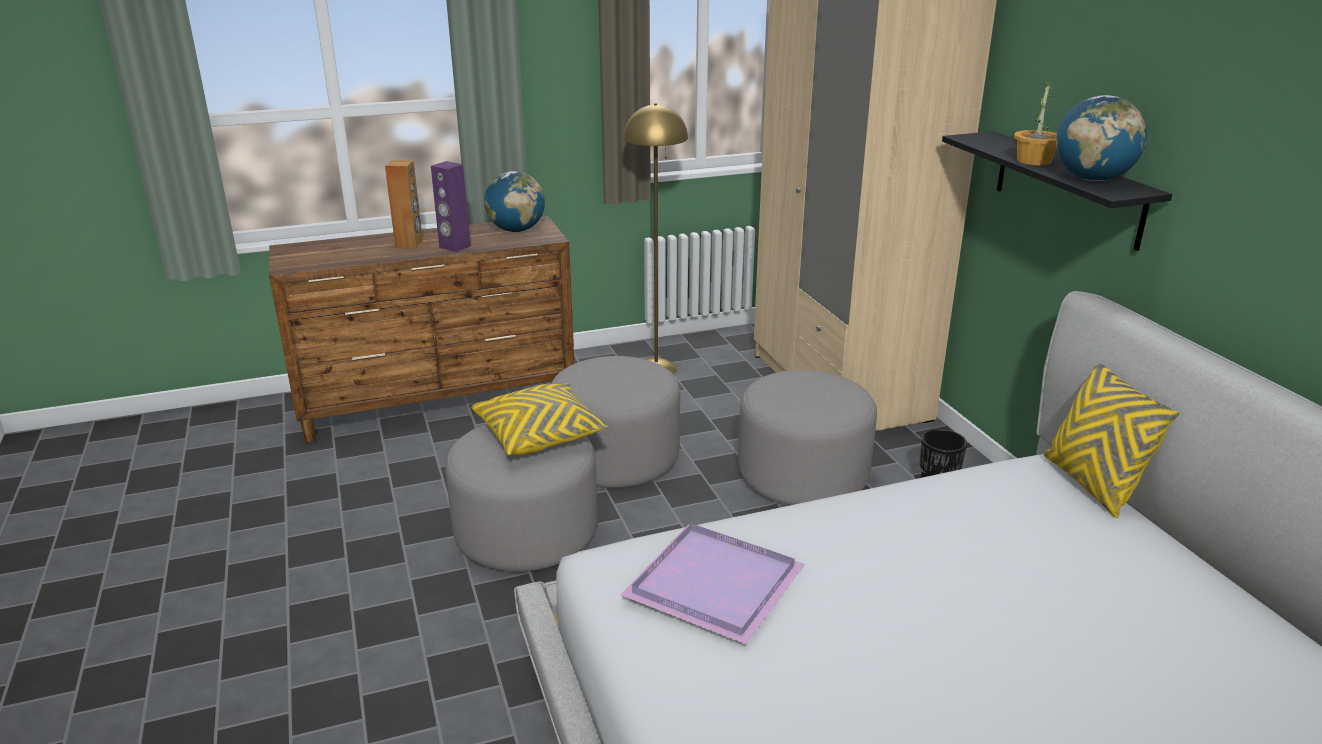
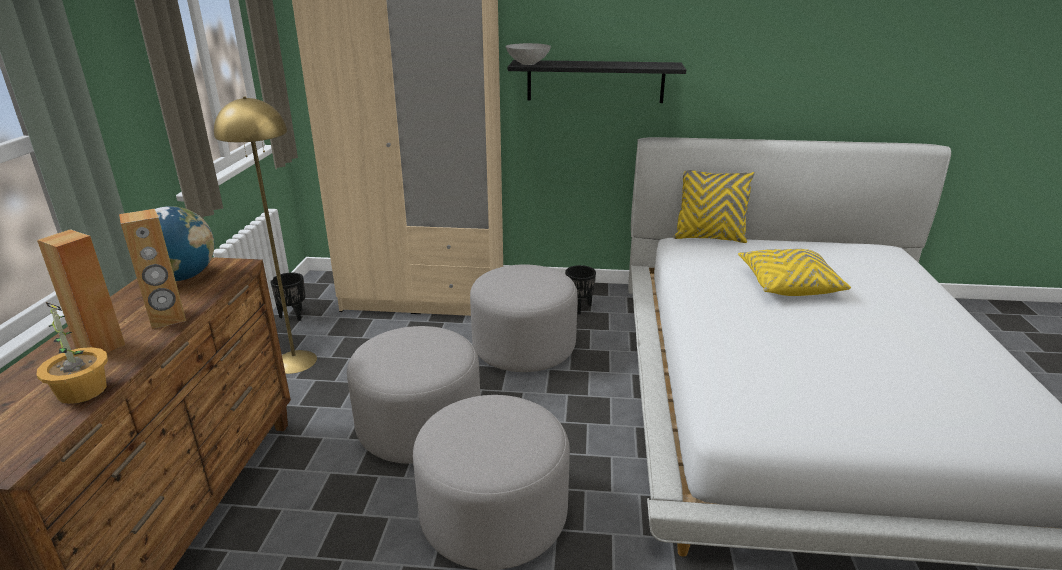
camera: 65 degrees left, 0 degrees up
purple speaker [431,161,471,252] -> brown speaker [119,209,186,329]
yellow pillow [471,383,609,455] -> yellow pillow moved to [738,249,851,296]
purple tray [621,523,805,644] -> none
potted plant [1014,81,1057,165] -> potted plant moved to [36,302,108,404]
globe [1056,95,1147,181] -> none
none -> black planter [270,273,306,321]
none -> grey bowl [506,43,551,65]

